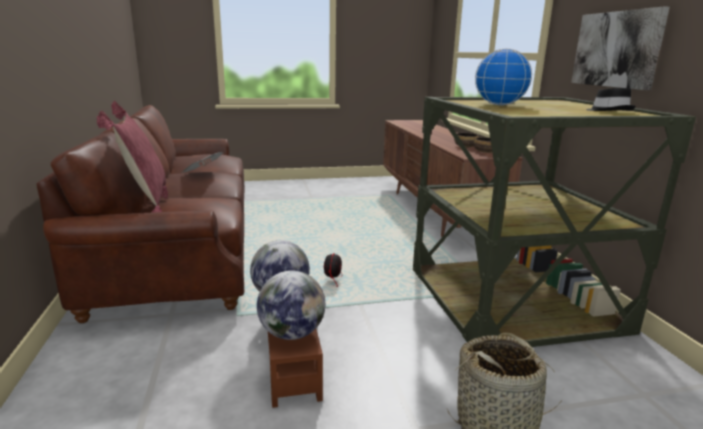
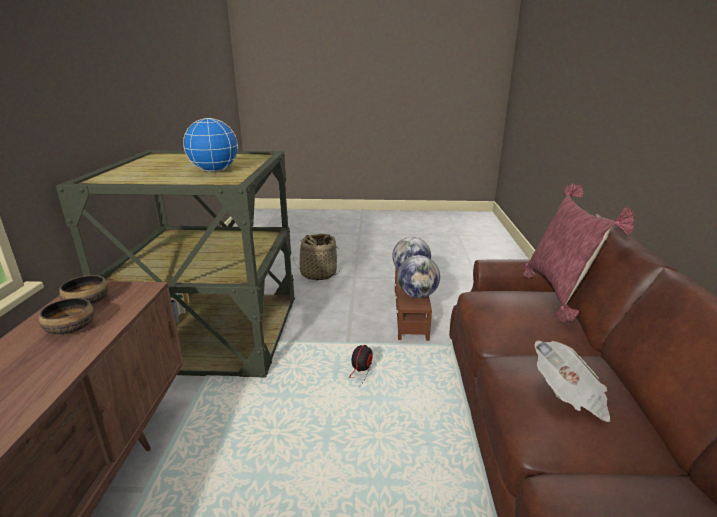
camera: 165 degrees left, 5 degrees up
picture [571,6,670,90] -> none
black hat [586,88,636,111] -> none

